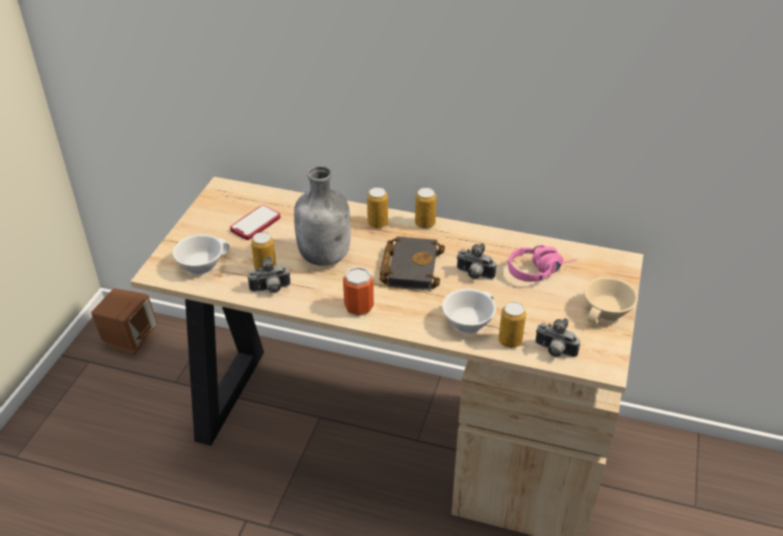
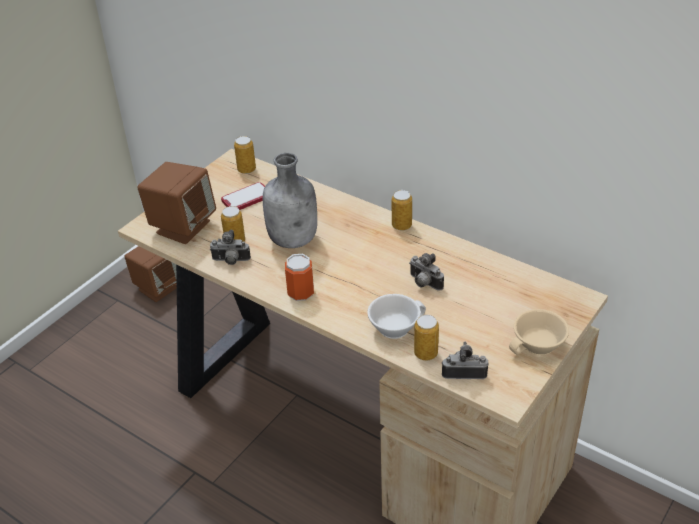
camera: 20 degrees right, 0 degrees up
white cup [173,234,230,275] -> brown speaker [137,162,216,244]
can [367,187,388,228] -> can moved to [234,136,256,174]
black book [379,236,445,290] -> none
pink headphones [508,245,577,282] -> none
camera [535,318,580,357] -> camera turned 135 degrees clockwise [442,342,489,379]

